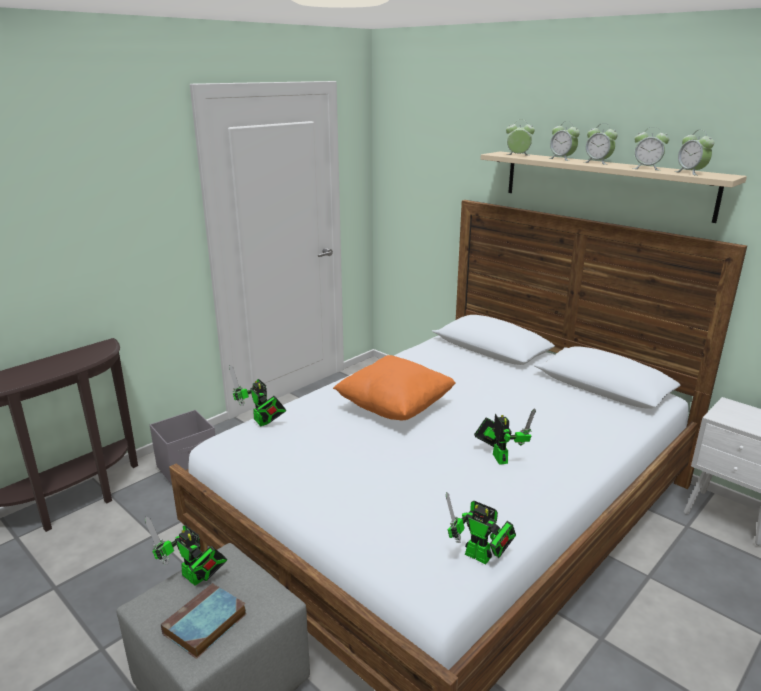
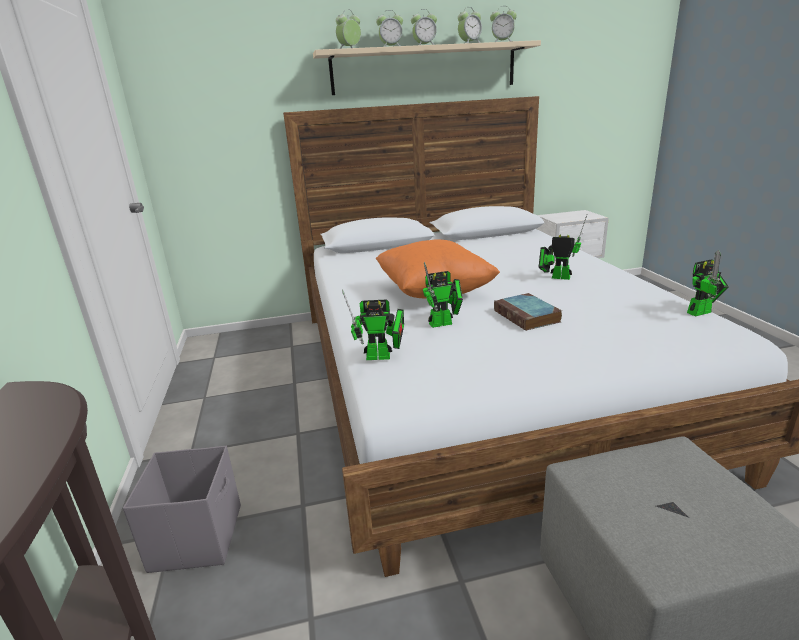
camera: 55 degrees left, 0 degrees up
toy robot [145,517,227,586] -> toy robot moved to [423,262,463,328]
book [161,583,247,659] -> book moved to [494,293,562,331]

